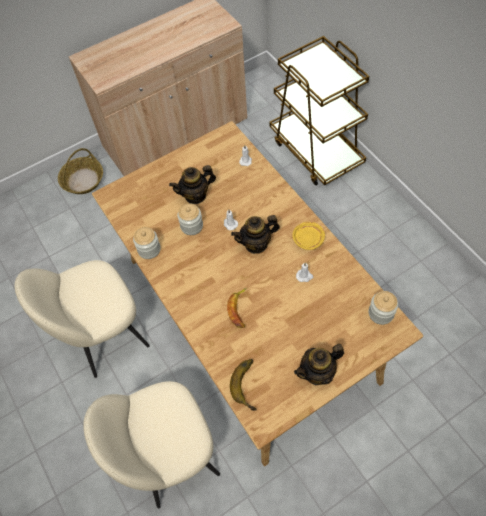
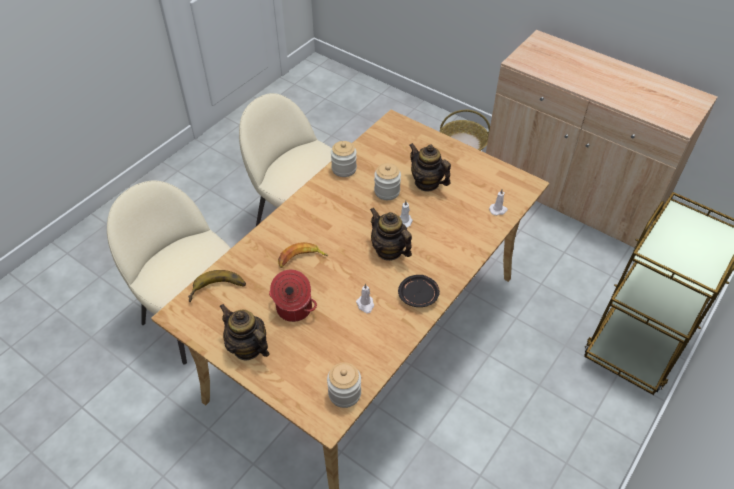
camera: 65 degrees right, 10 degrees down
yellow plate [292,222,325,250] -> black plate [398,275,440,307]
none -> cooking pot [269,270,317,322]

